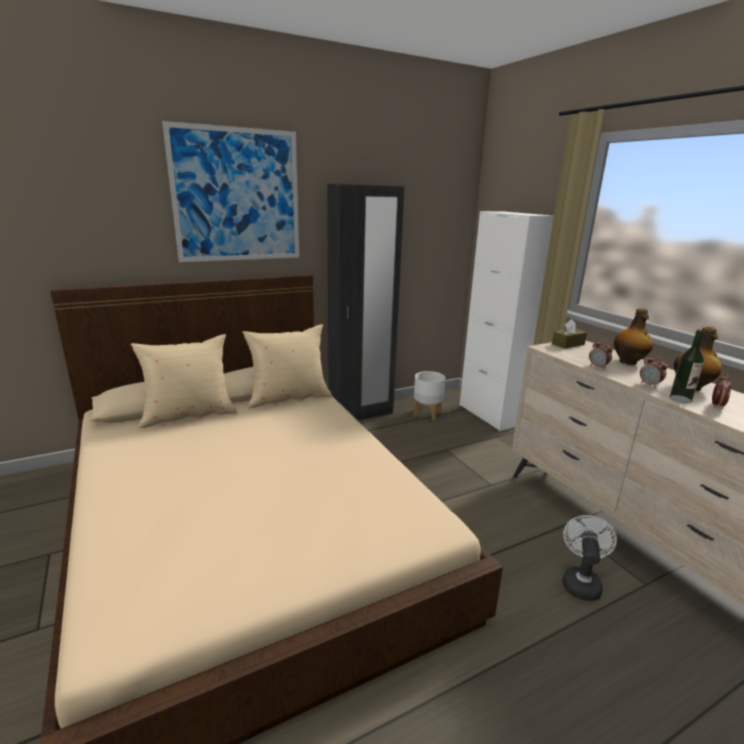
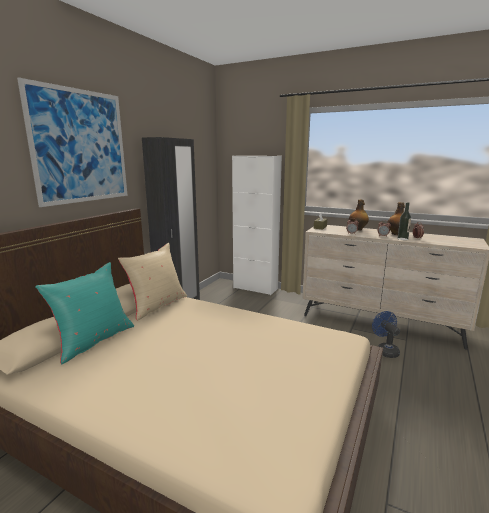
camera: 35 degrees left, 5 degrees down
beige pillow [130,334,238,428] -> turquoise pillow [35,262,134,364]
white planter [414,371,445,421] -> none
white fan [562,515,617,601] -> blue fan [372,311,400,358]

